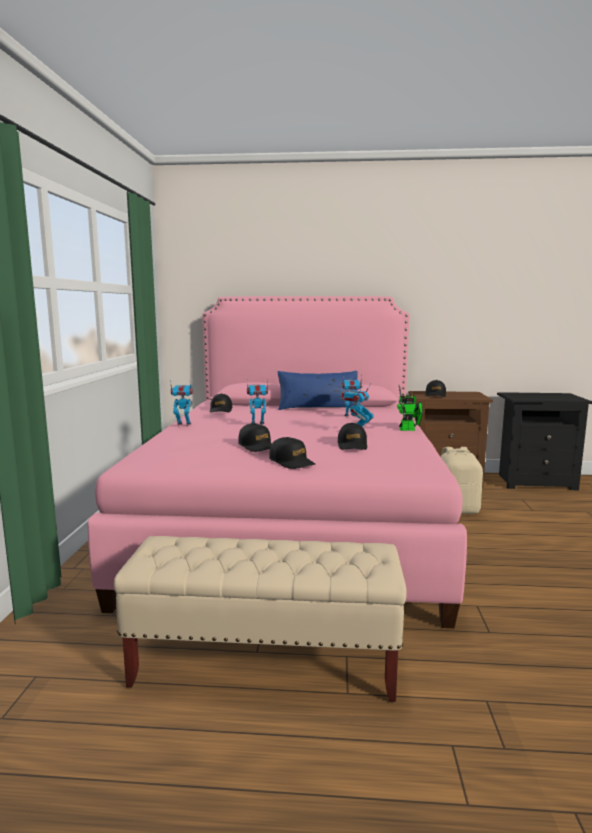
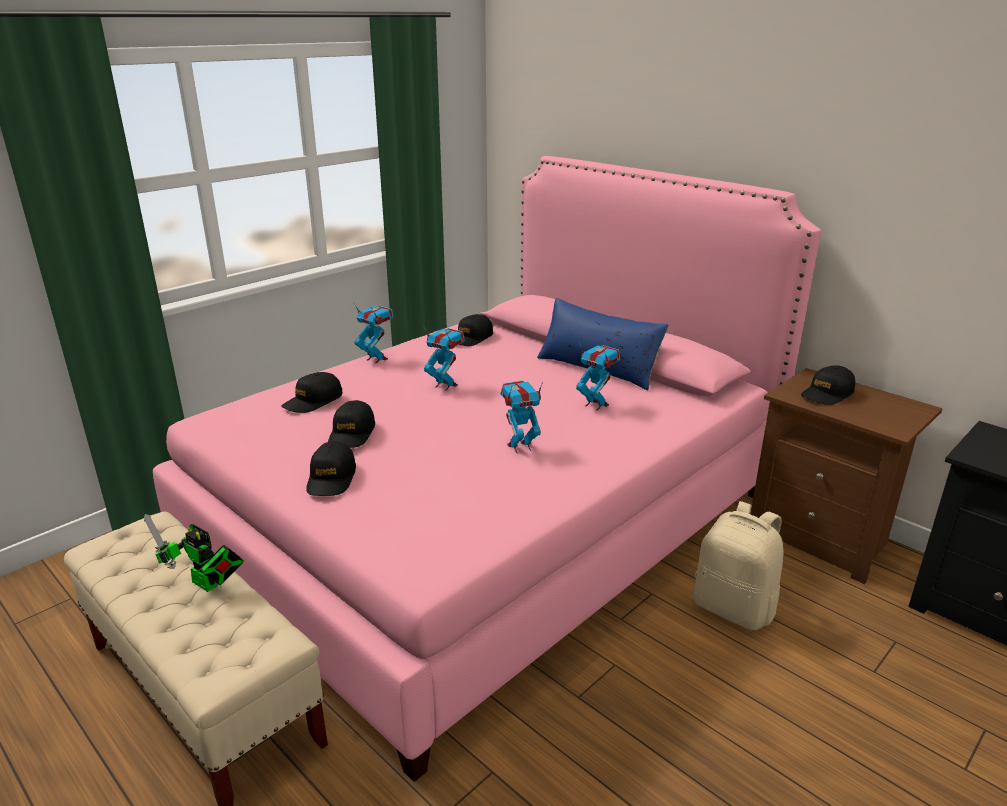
camera: 40 degrees right, 15 degrees up
black cap [338,423,367,450] -> black cap moved to [281,372,342,413]
toy robot [397,385,423,431] -> toy robot moved to [144,514,244,592]

